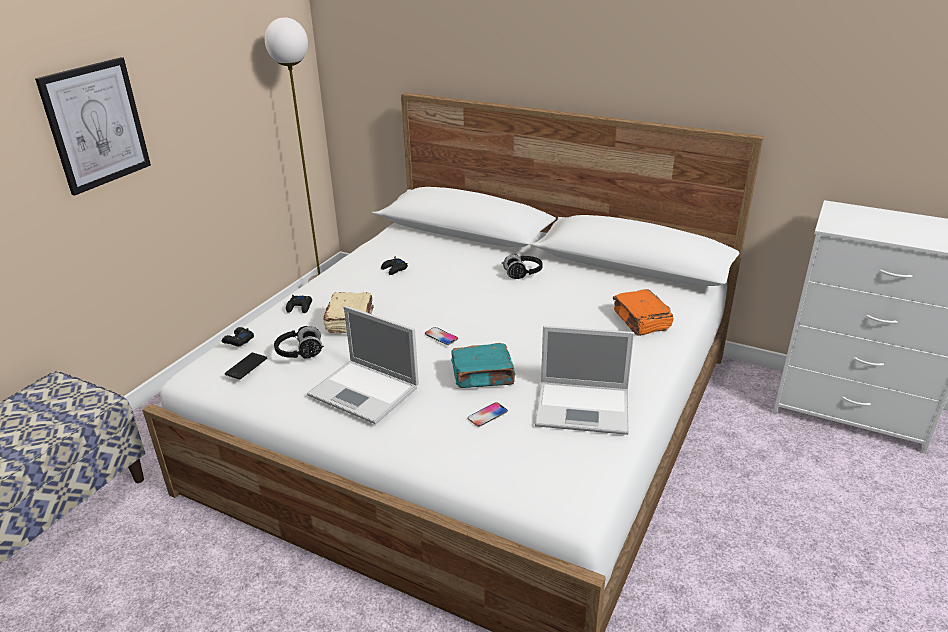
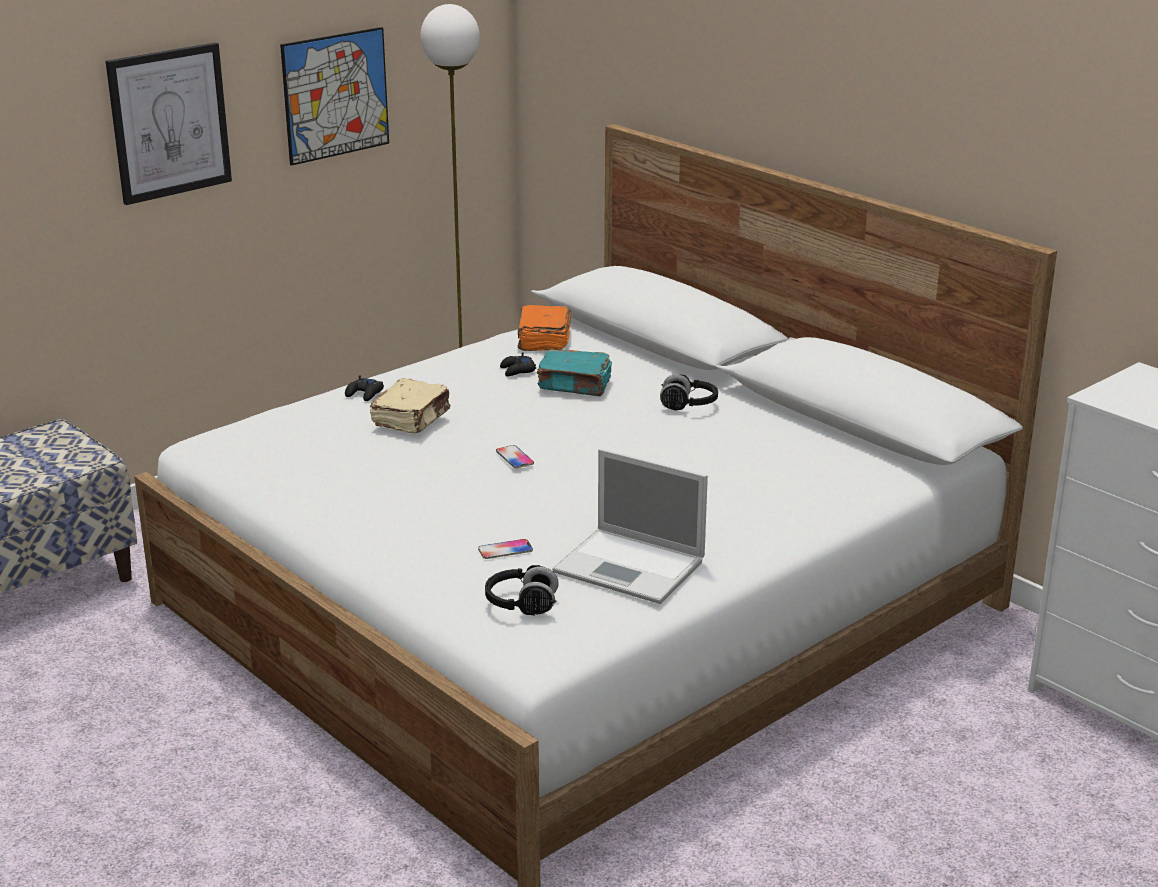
camera: 20 degrees right, 5 degrees down
black game controller [222,327,254,346] -> none
phone [225,353,267,379] -> none
black headphones [274,326,324,359] -> black headphones moved to [485,565,559,615]
laptop [307,306,419,424] -> none
turquoise book [451,343,516,388] -> turquoise book moved to [537,349,612,396]
orange book [613,289,674,336] -> orange book moved to [517,305,571,351]
none -> picture [280,27,389,166]

